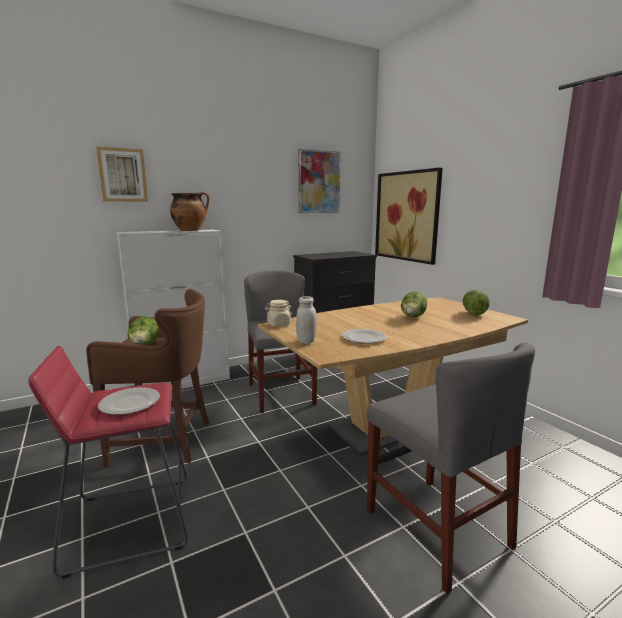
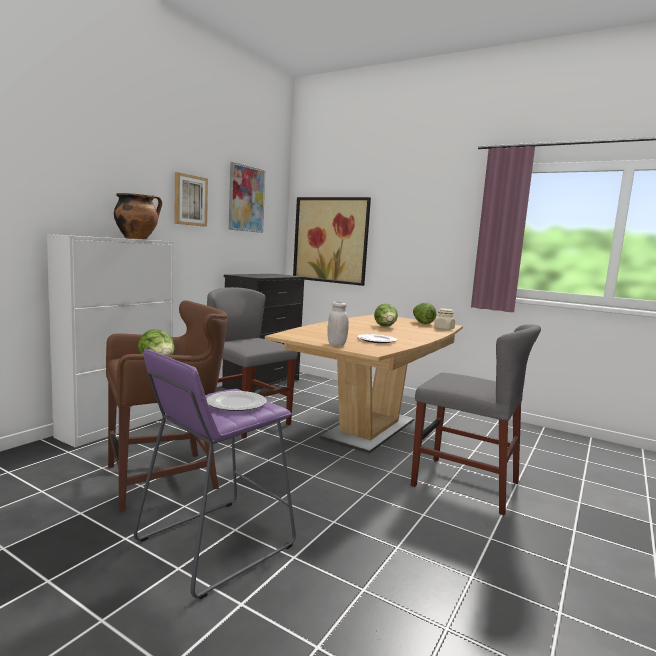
camera: 30 degrees left, 5 degrees down
red stool [28,346,188,579] -> purple stool [134,349,296,600]
picture [96,147,148,202] -> picture moved to [174,172,208,227]
beige jar [265,300,292,326] -> beige jar moved to [434,309,455,330]

